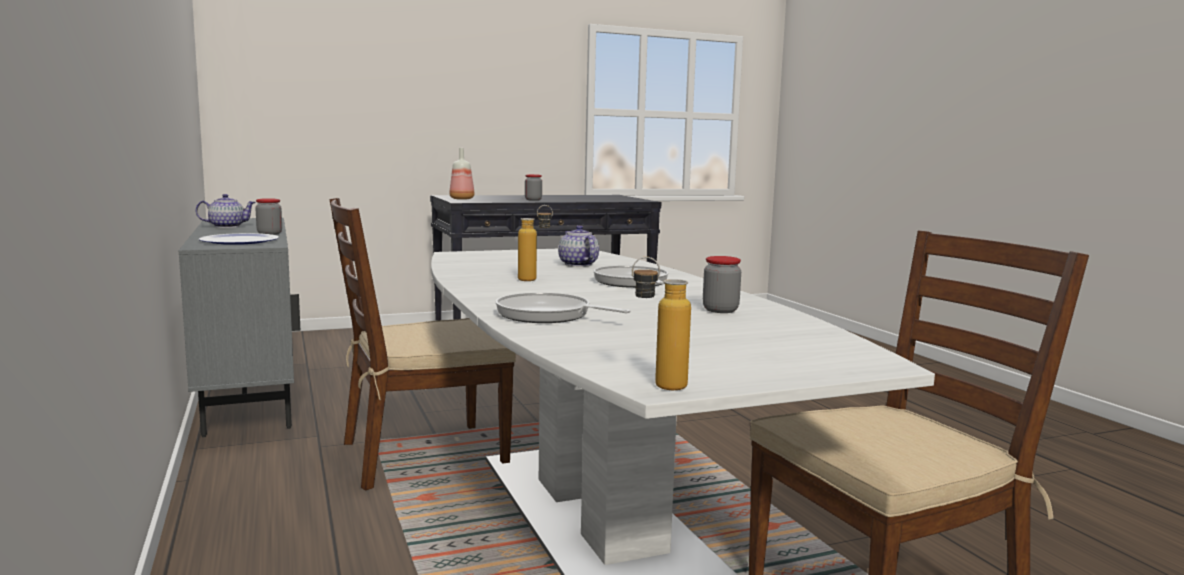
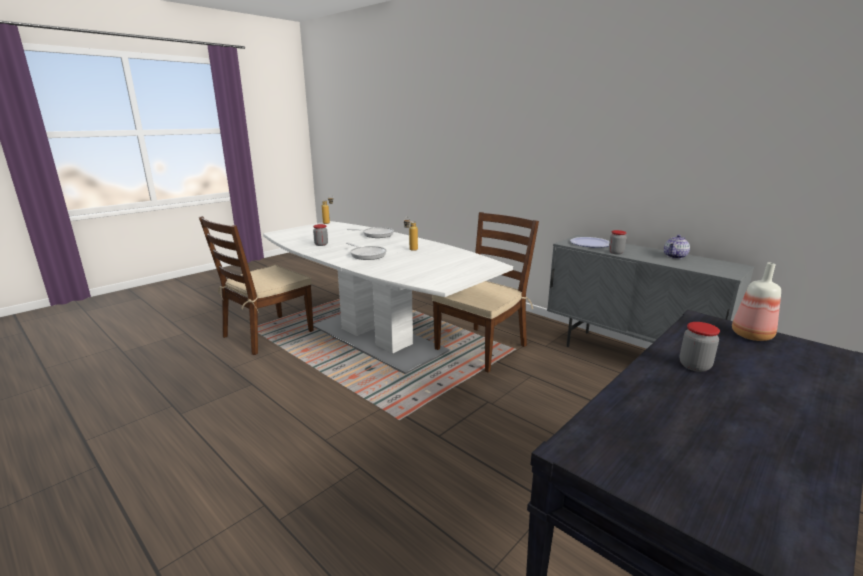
camera: 155 degrees right, 10 degrees up
teapot [558,225,599,267] -> none

